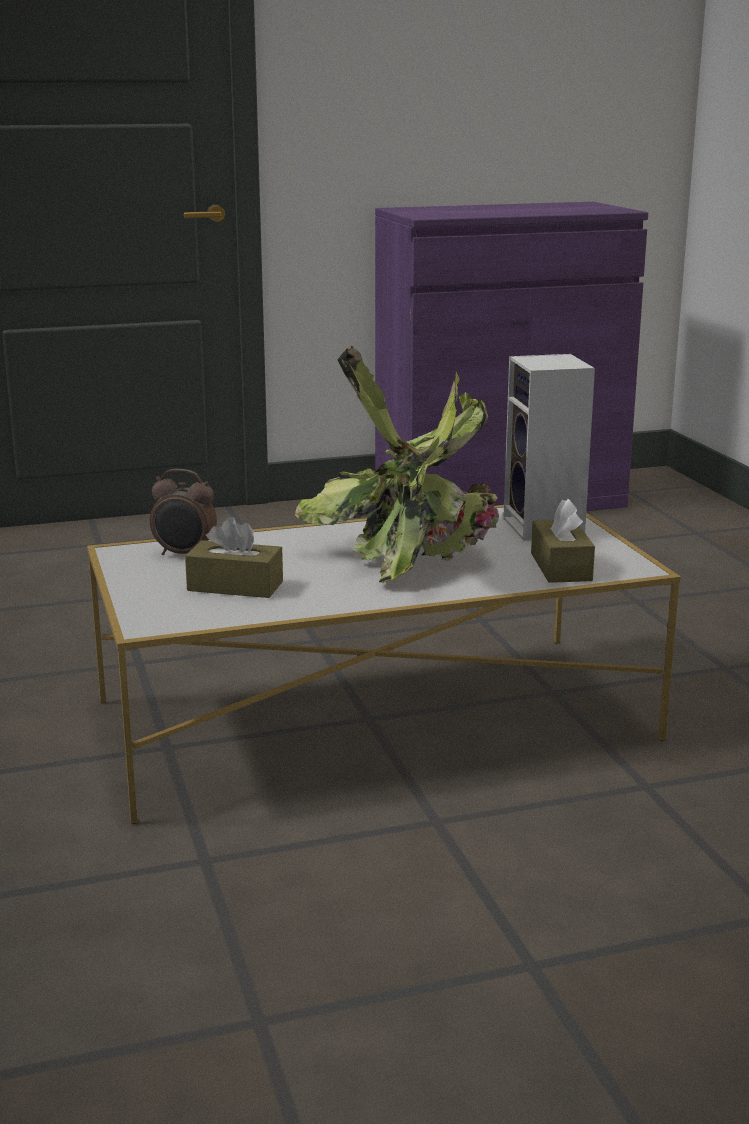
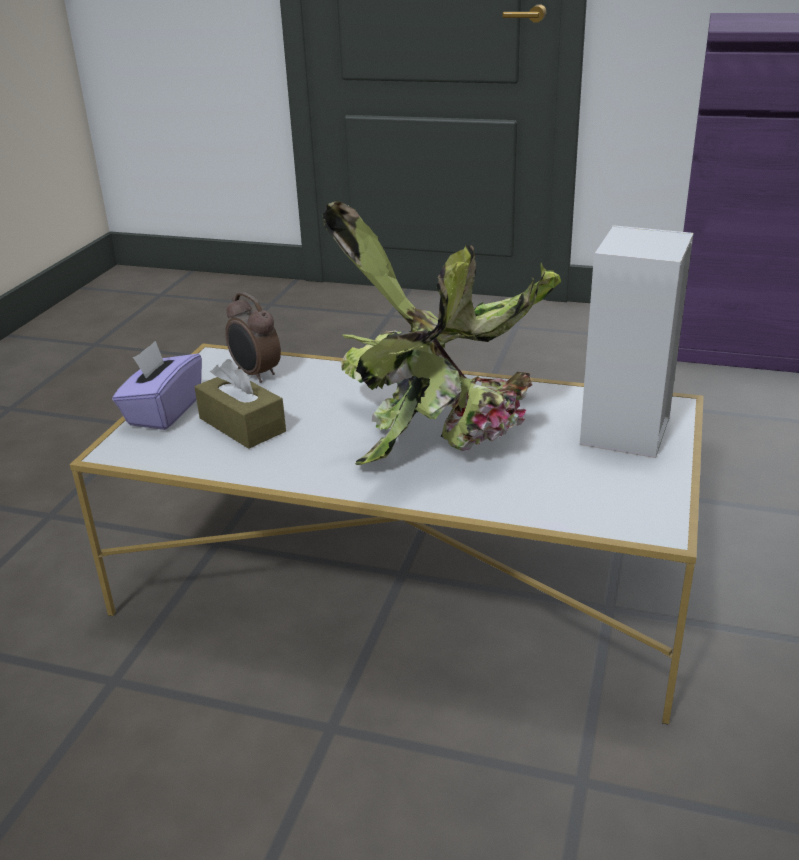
camera: 35 degrees right, 10 degrees up
brown tissue box [531,499,595,583] -> none
none -> purple tissue box [112,341,202,430]

